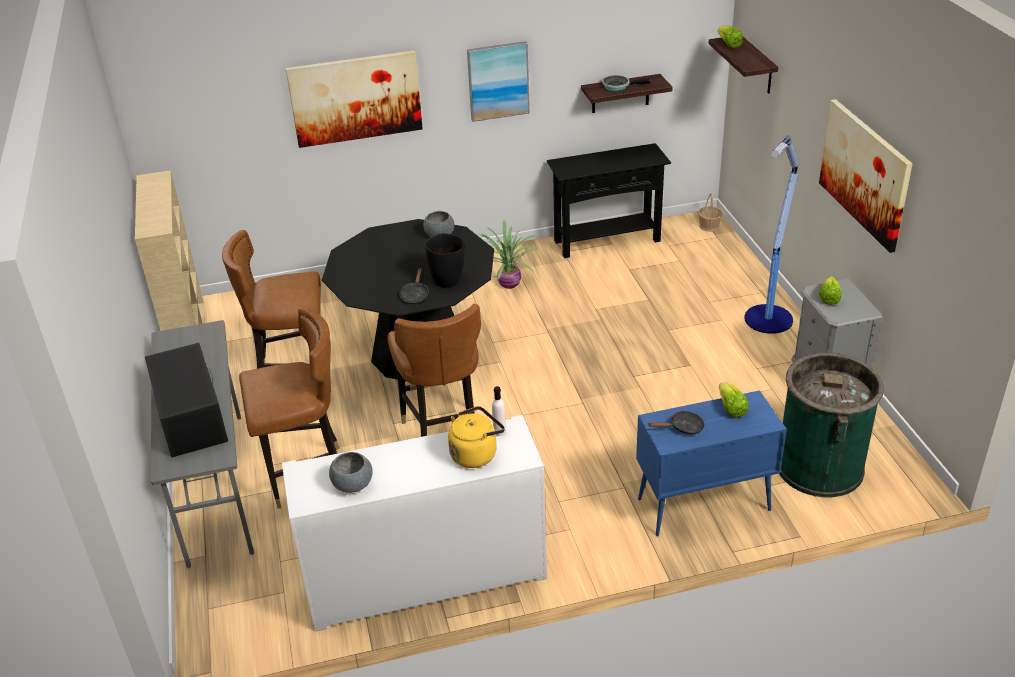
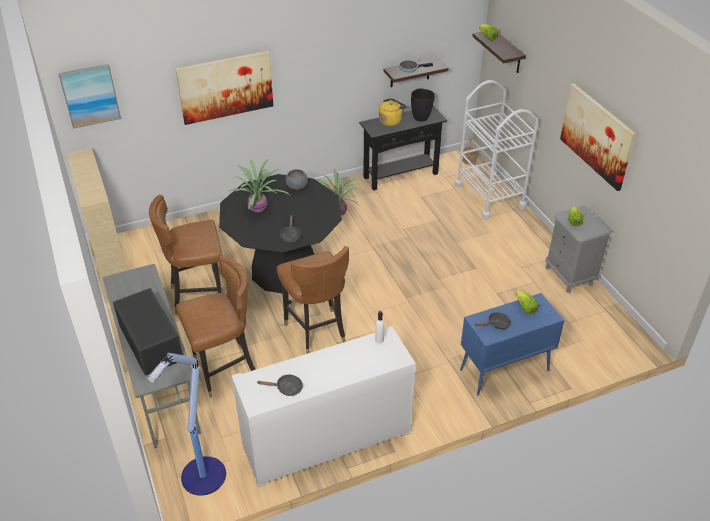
camera: 10 degrees left, 5 degrees up
grey bowl [329,452,373,493] -> black frying pan [257,374,303,396]
black vase [425,233,465,288] -> black vase moved to [411,89,435,122]
yellow kettle [448,406,505,468] -> yellow kettle moved to [378,98,406,126]
picture [467,41,530,122] -> picture moved to [58,64,121,129]
floor lamp [744,136,799,334] -> floor lamp moved to [148,353,226,495]
green trash can [779,353,884,497] -> none
none -> potted plant [228,159,290,213]
none -> white cart [455,80,539,220]

